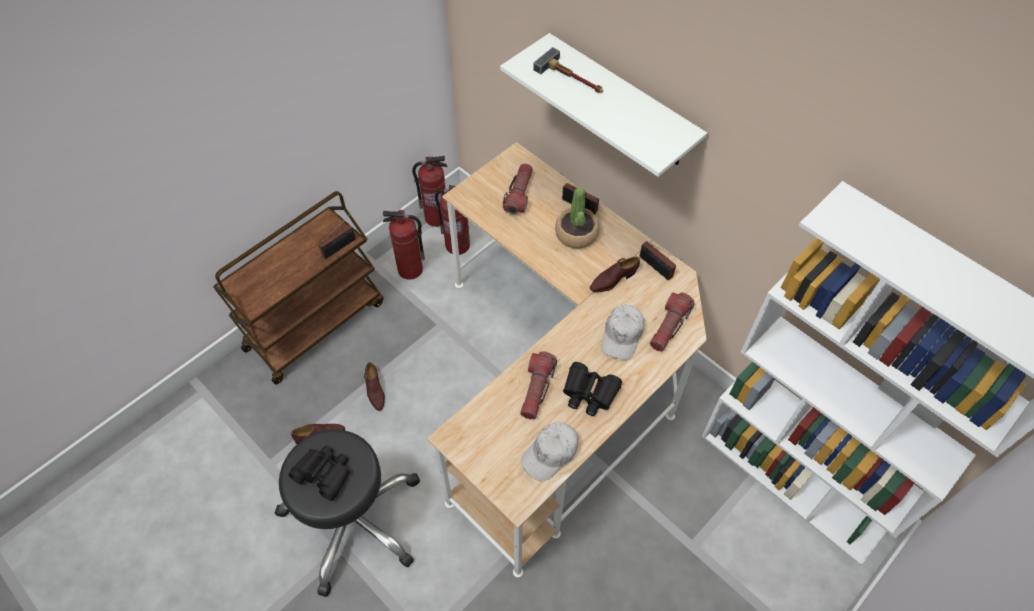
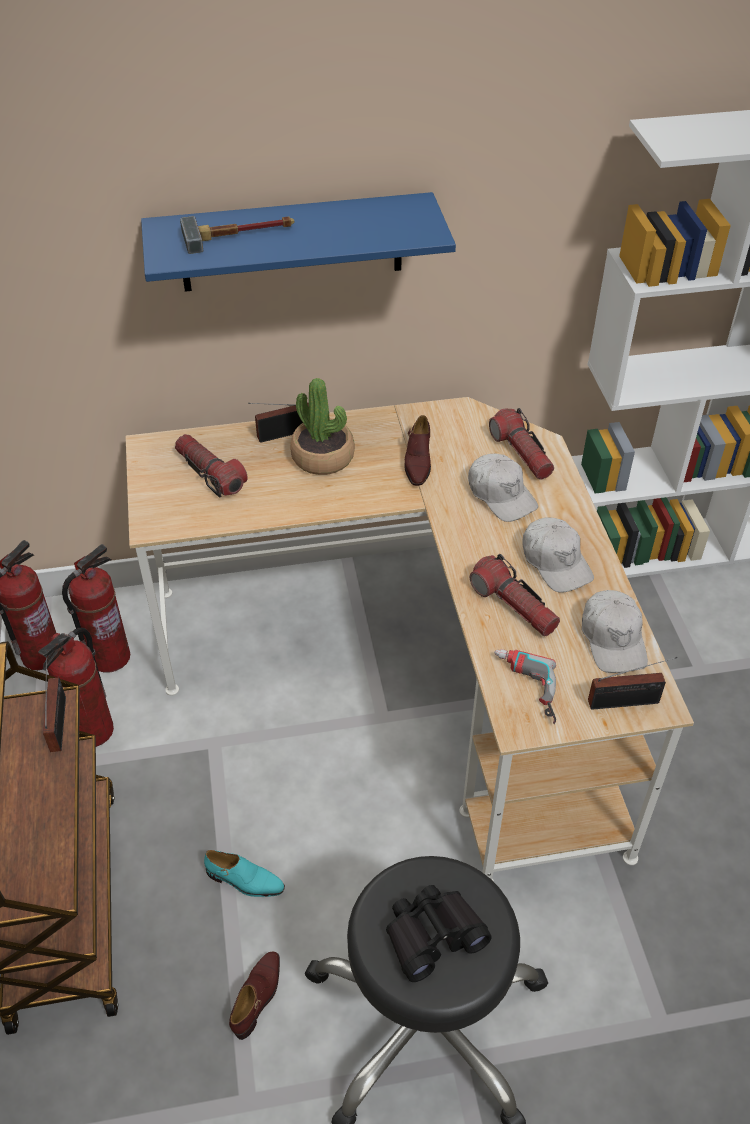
camera: 55 degrees left, 10 degrees down
brown shoe [364,362,385,411] -> turquoise shoe [204,850,285,897]
white shelf [500,33,707,177] -> blue shelf [141,192,456,292]
black binoculars [563,362,622,416] -> white cap [522,518,594,593]
radio [640,241,682,281] -> radio moved to [588,657,677,710]
none -> power drill [494,649,556,724]

